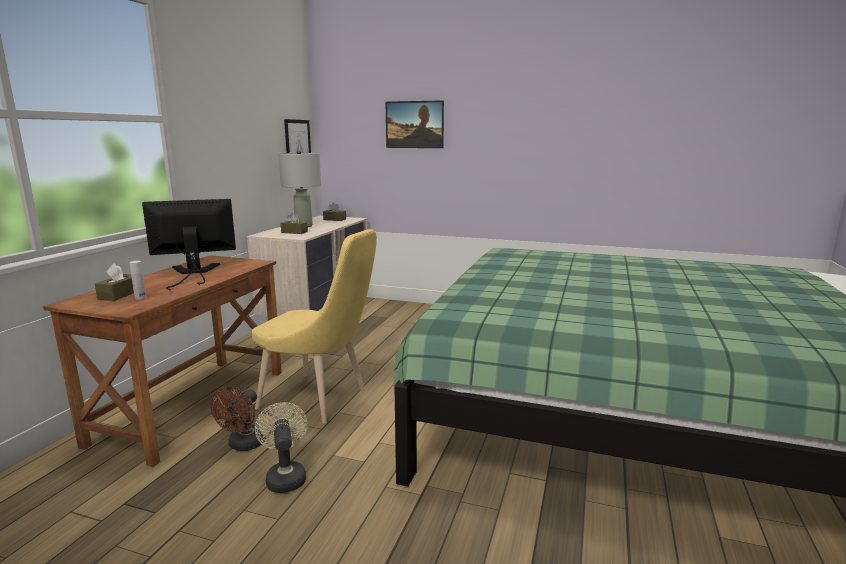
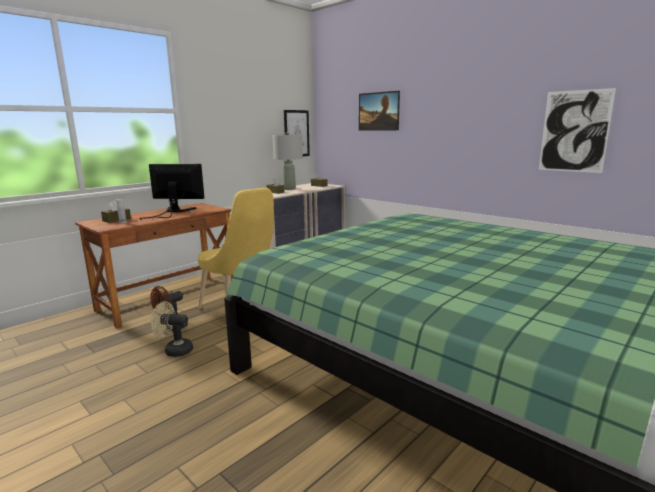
camera: 25 degrees right, 0 degrees up
beige fan [255,402,308,493] -> beige fan turned 90 degrees counterclockwise [151,301,193,357]
none -> picture [539,88,616,173]

